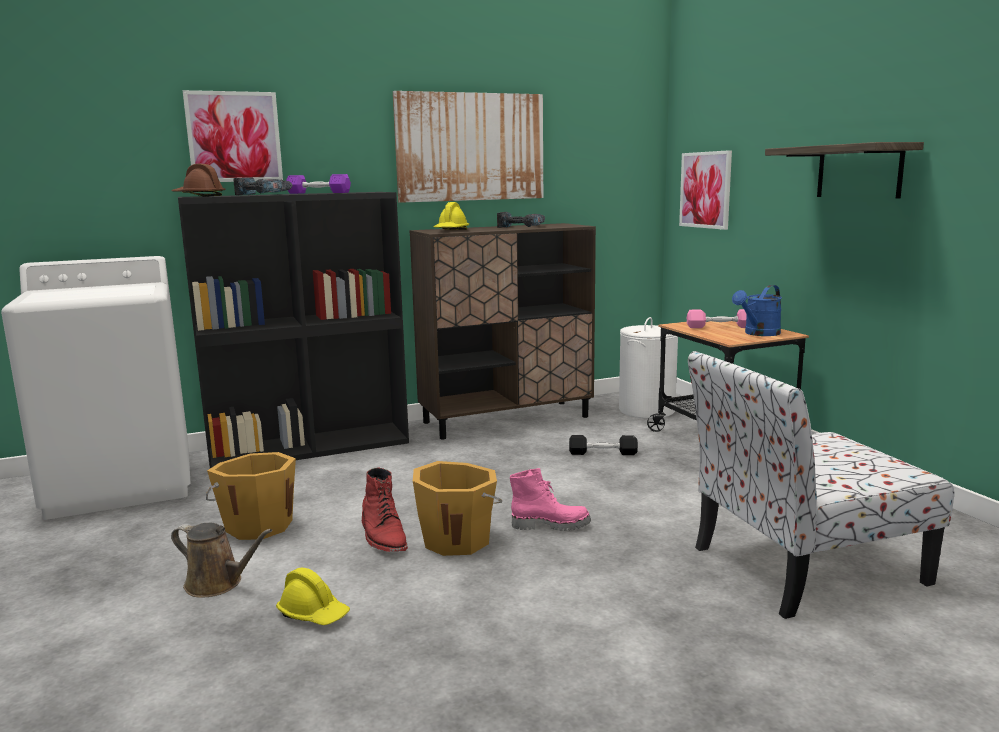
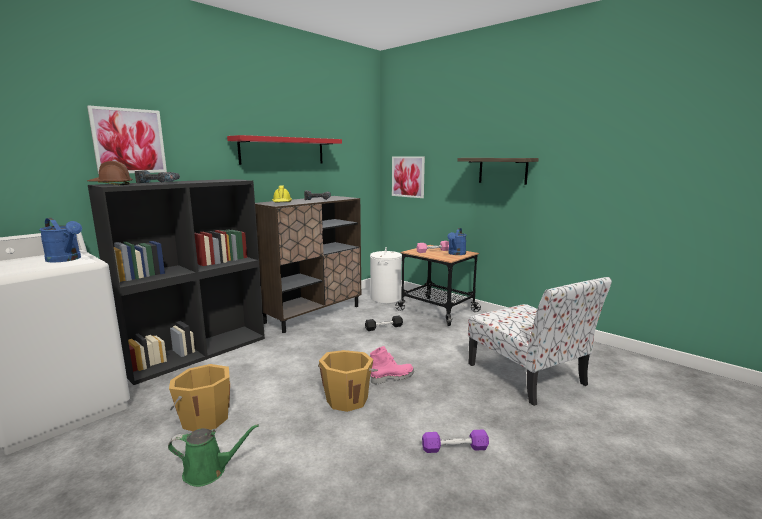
camera: 25 degrees left, 0 degrees up
brown watering can [171,523,272,598] -> green watering can [168,424,259,487]
yellow hard hat [276,568,350,625] -> none
purple dumbbell [286,174,351,194] -> purple dumbbell moved to [422,429,489,453]
red boot [362,468,408,552] -> none
picture [393,91,543,203] -> red shelf [227,135,342,165]
chair [688,351,954,619] -> chair turned 75 degrees counterclockwise [468,277,612,406]
none -> blue watering can [39,218,82,263]

